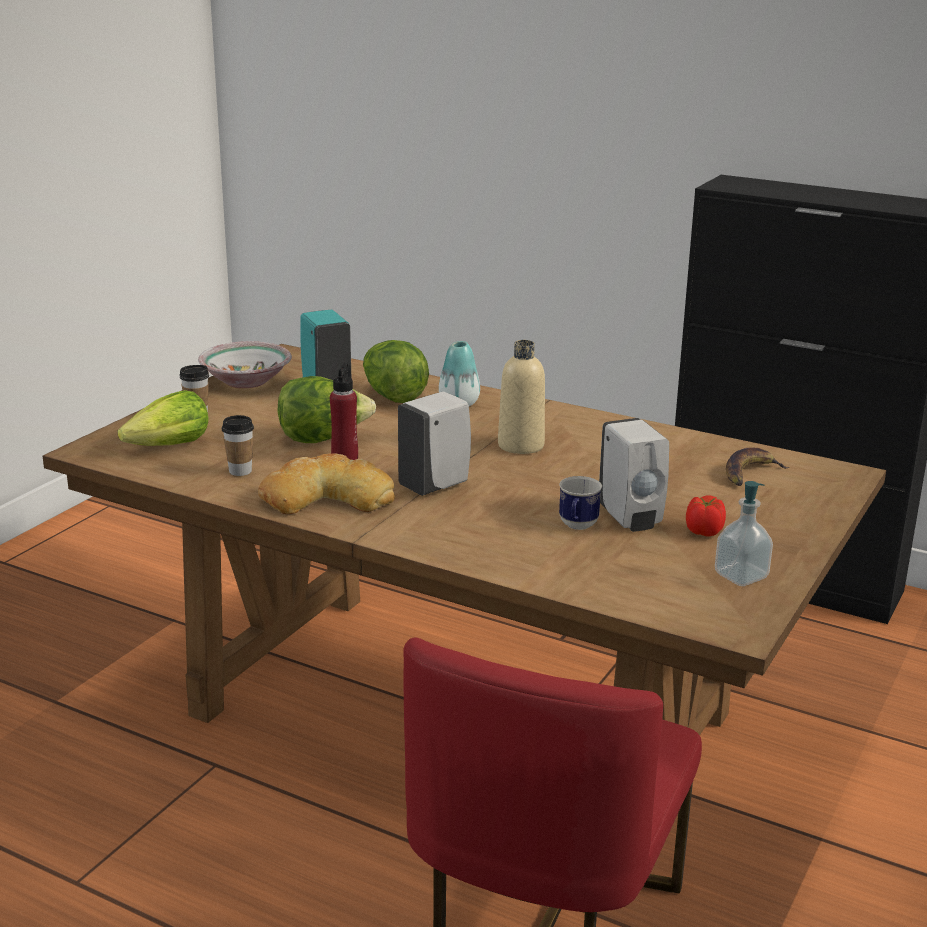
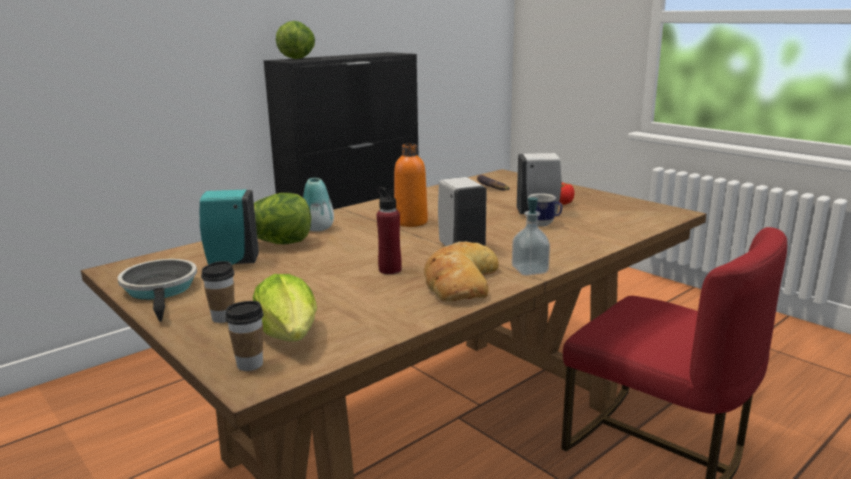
camera: 70 degrees left, 5 degrees down
bowl [198,341,292,388] -> frying pan [118,259,197,322]
cup [222,415,254,476] -> cup moved to [225,301,263,371]
lettuce [277,376,376,443] -> lettuce moved to [276,21,315,59]
beige bottle [498,340,545,454] -> orange bottle [394,144,428,227]
soap dispenser [715,481,773,586] -> soap dispenser moved to [512,197,550,276]

